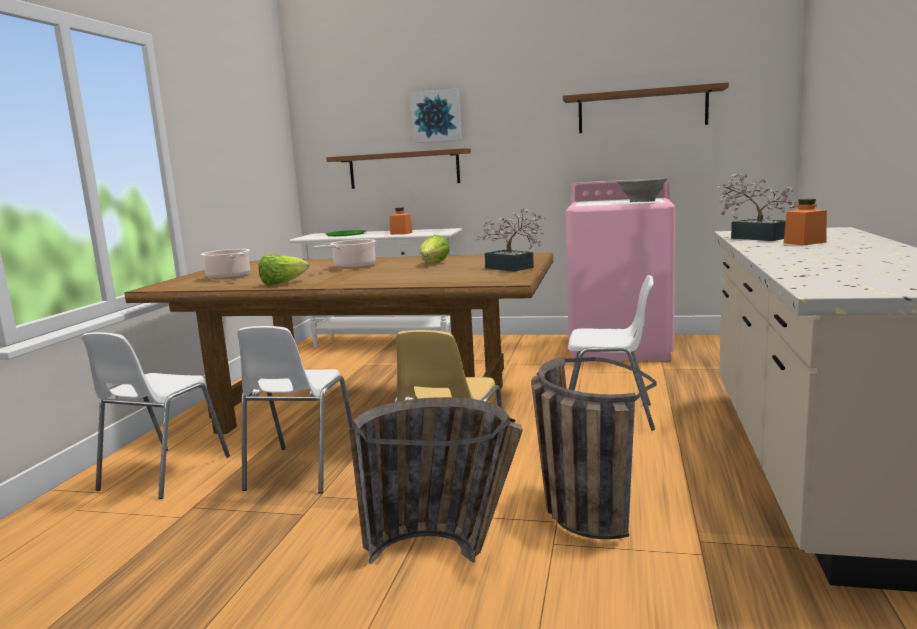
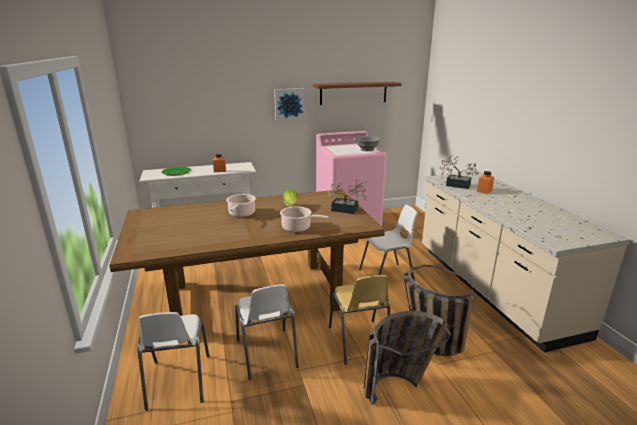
camera: 30 degrees left, 10 degrees up
cooking pot [201,249,250,280] -> cooking pot moved to [280,206,329,232]
lettuce [259,254,309,286] -> none
brown shelf [326,148,471,189] -> none
picture [410,88,462,143] -> picture moved to [274,88,306,121]

